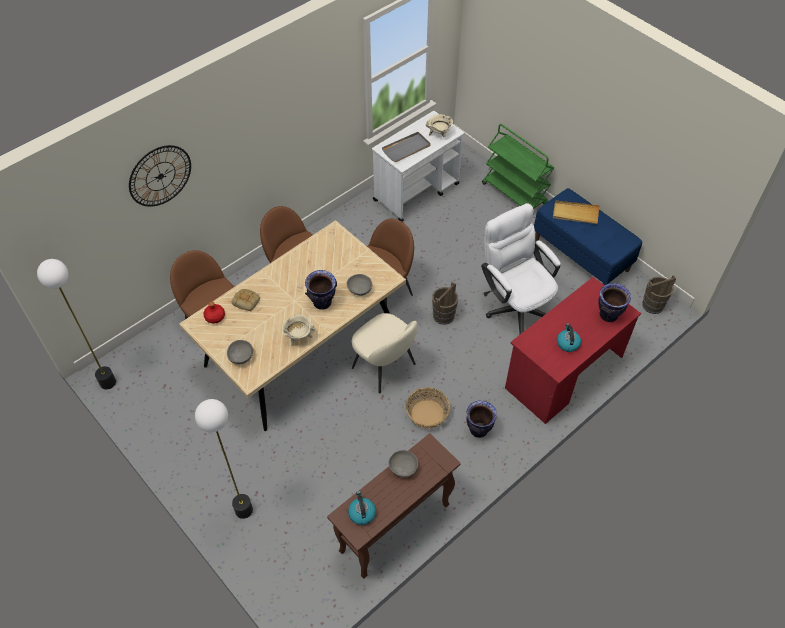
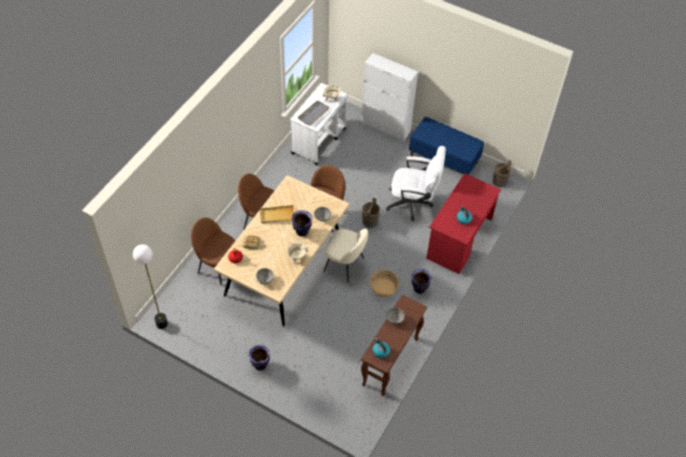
camera: 20 degrees left, 0 degrees up
wall clock [129,145,191,207] -> none
floor lamp [195,399,253,519] -> none
white office chair [481,203,561,334] -> white office chair turned 150 degrees clockwise [386,146,446,221]
green cart [482,124,554,209] -> white cabinet [361,53,418,141]
beige tray [553,200,600,224] -> beige tray moved to [260,205,294,223]
vase [598,283,631,322] -> vase moved to [249,345,270,371]

